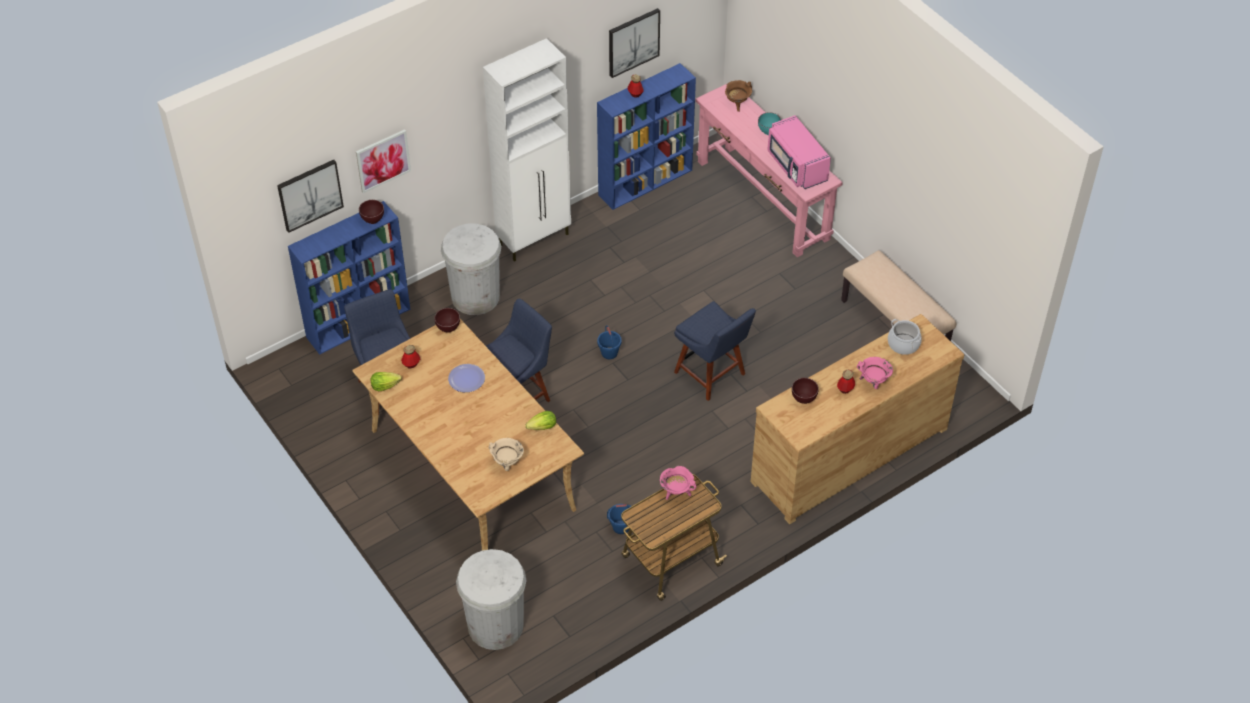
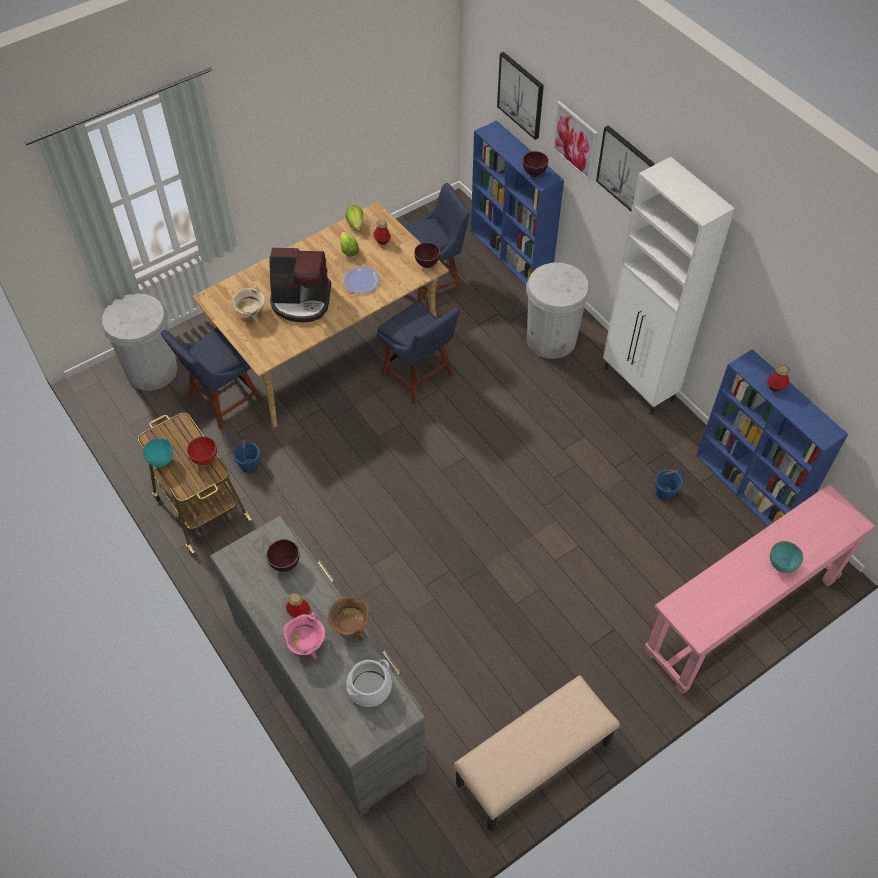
camera: 90 degrees right, 5 degrees up
lettuce [525,411,556,430] -> lettuce moved to [340,231,359,257]
blue bucket [597,325,622,359] -> blue bucket moved to [654,469,684,501]
picture [609,8,660,78] -> picture moved to [596,125,655,211]
pink cooking pot [660,466,696,500] -> red bowl [187,437,217,465]
blue chair [674,301,756,401] -> blue chair moved to [161,327,262,429]
brown cooking pot [725,80,752,112] -> brown cooking pot moved to [328,597,369,641]
brown dresser [751,314,964,524] -> grey dresser [210,516,426,816]
pink microwave [767,115,831,189] -> none
none -> turquoise bowl [143,438,173,467]
none -> coffee machine [269,248,331,322]

